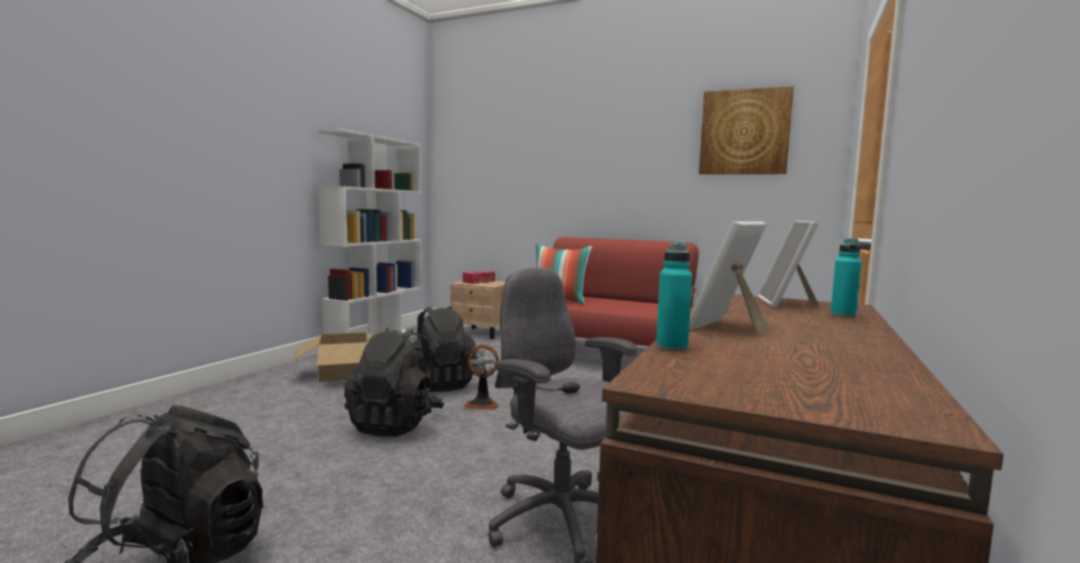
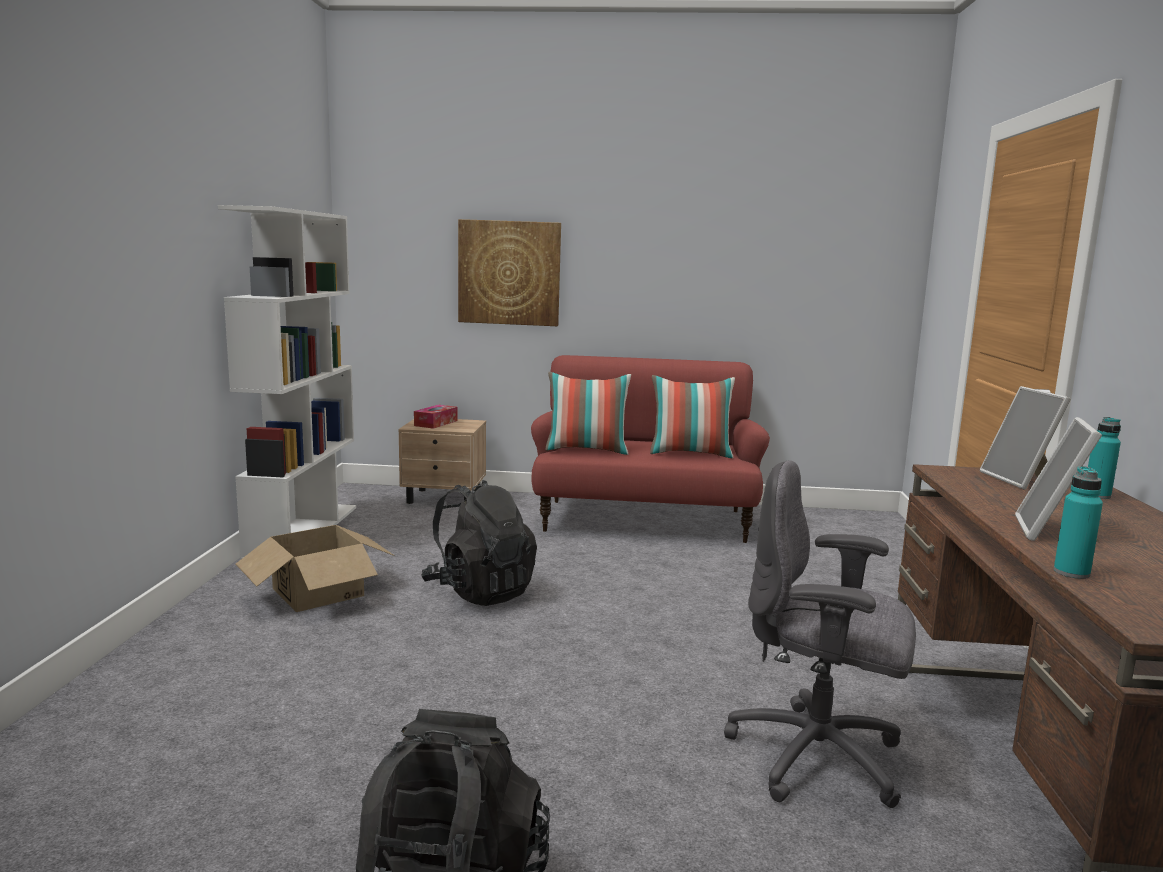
camera: 20 degrees left, 5 degrees up
black backpack [344,328,445,437] -> none
fan [463,344,499,410] -> none
picture [699,86,794,174] -> picture moved to [458,219,561,326]
none -> pillow [650,375,735,458]

